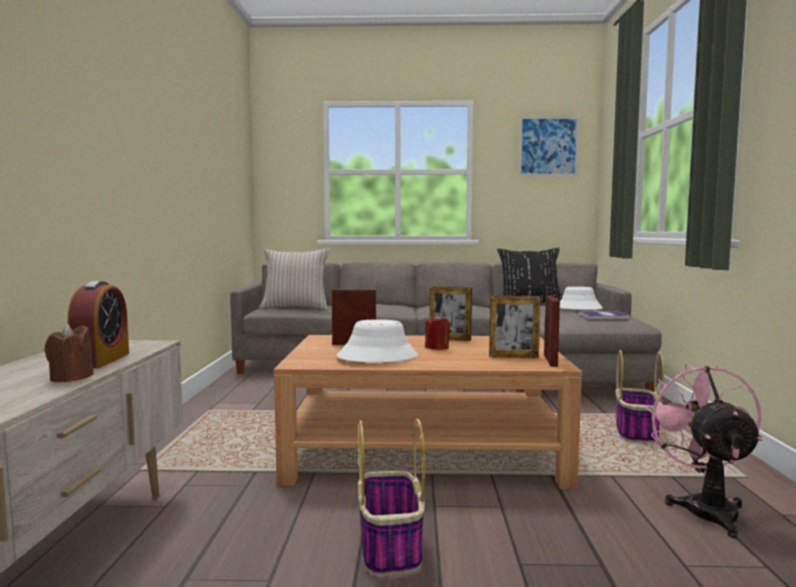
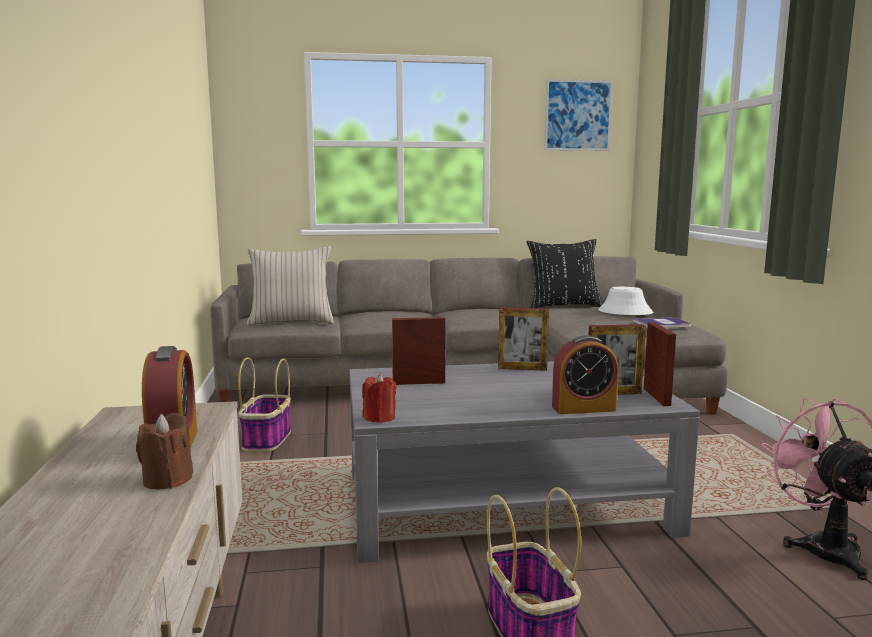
camera: 10 degrees left, 5 degrees up
brown coffee table [274,335,582,489] -> grey coffee table [350,361,700,563]
white hat [337,319,418,363] -> none
red candle [425,315,450,350] -> red candle moved to [362,373,397,423]
basket [615,350,664,443] -> basket moved to [238,357,291,452]
none -> alarm clock [552,335,619,414]

